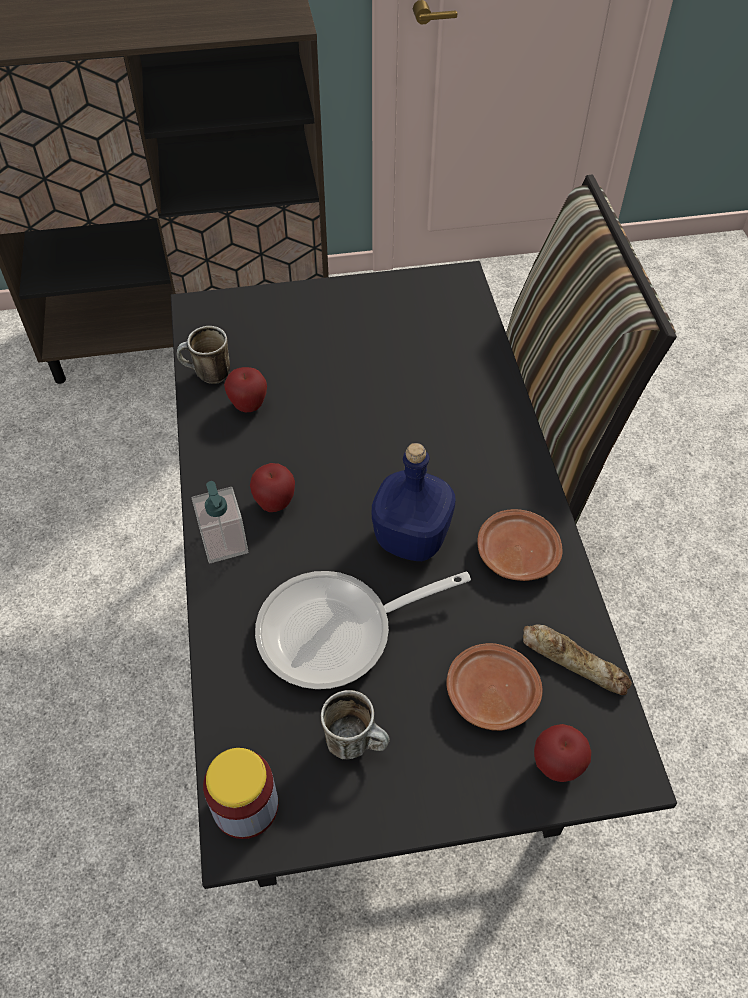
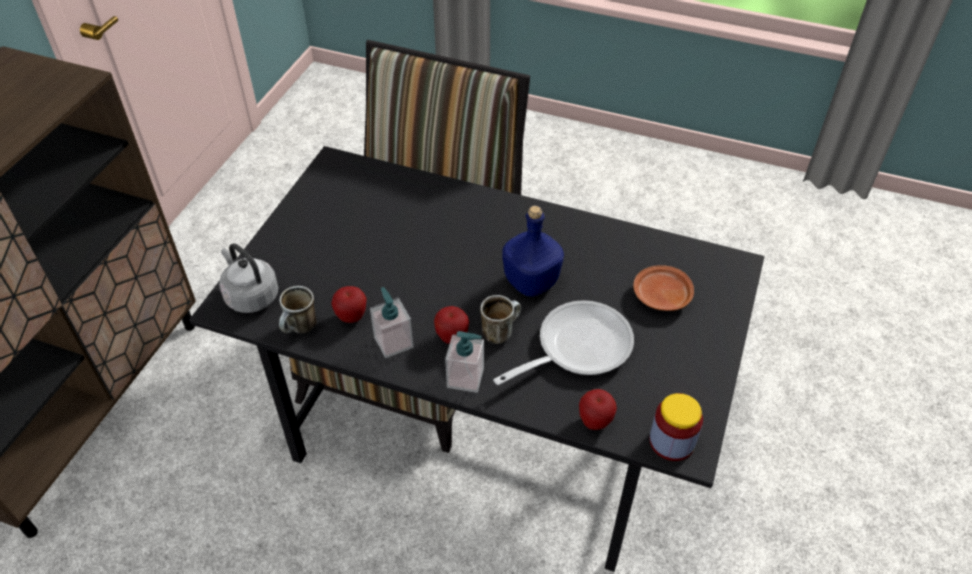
camera: 60 degrees left, 5 degrees down
frying pan [255,571,471,689] -> frying pan turned 135 degrees counterclockwise [493,300,634,385]
mug [321,690,390,759] -> mug moved to [480,295,521,344]
brown plate [477,509,563,581] -> none
bread [523,624,632,695] -> none
apple [534,724,591,782] -> apple moved to [579,389,617,430]
none -> grey kettle [219,243,279,313]
none -> soap dispenser [370,287,413,358]

